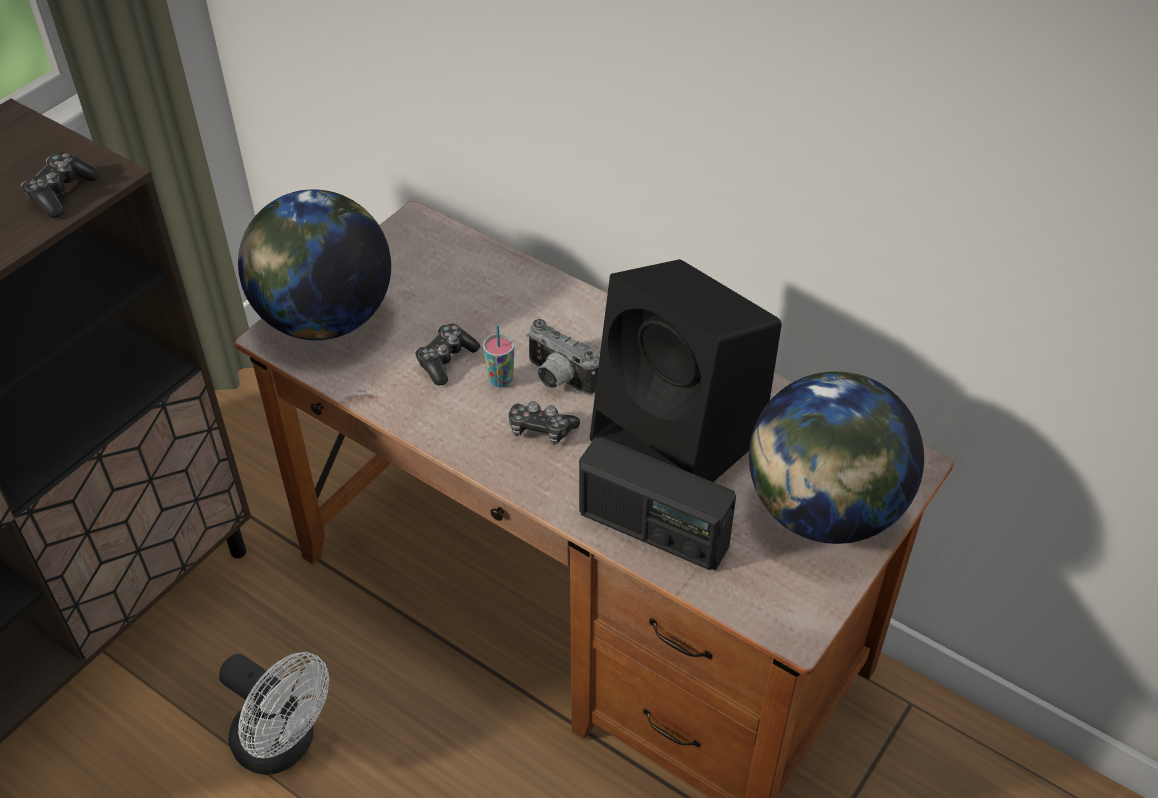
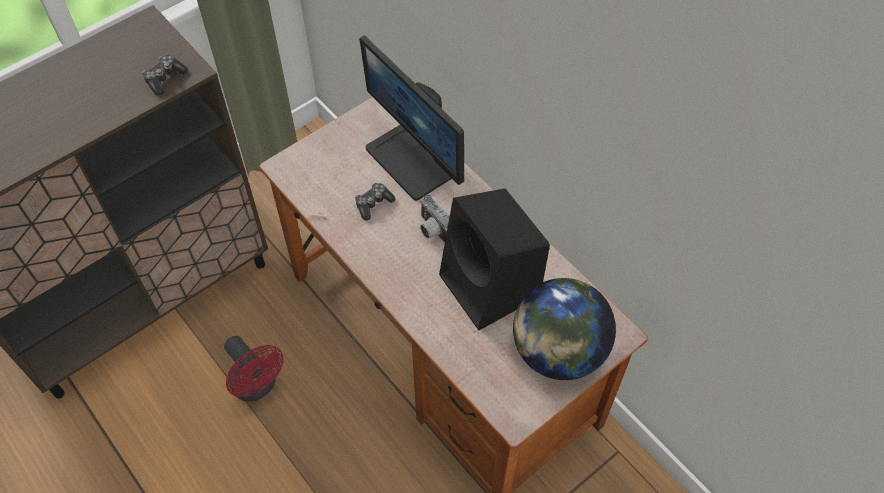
camera: 15 degrees right, 10 degrees up
white fan [219,652,329,775] -> red fan [224,336,283,402]
globe [238,189,391,340] -> none
cup [483,325,514,387] -> none
game controller [509,401,580,445] -> none
radio [579,437,736,570] -> none
none -> monitor [359,35,464,201]

